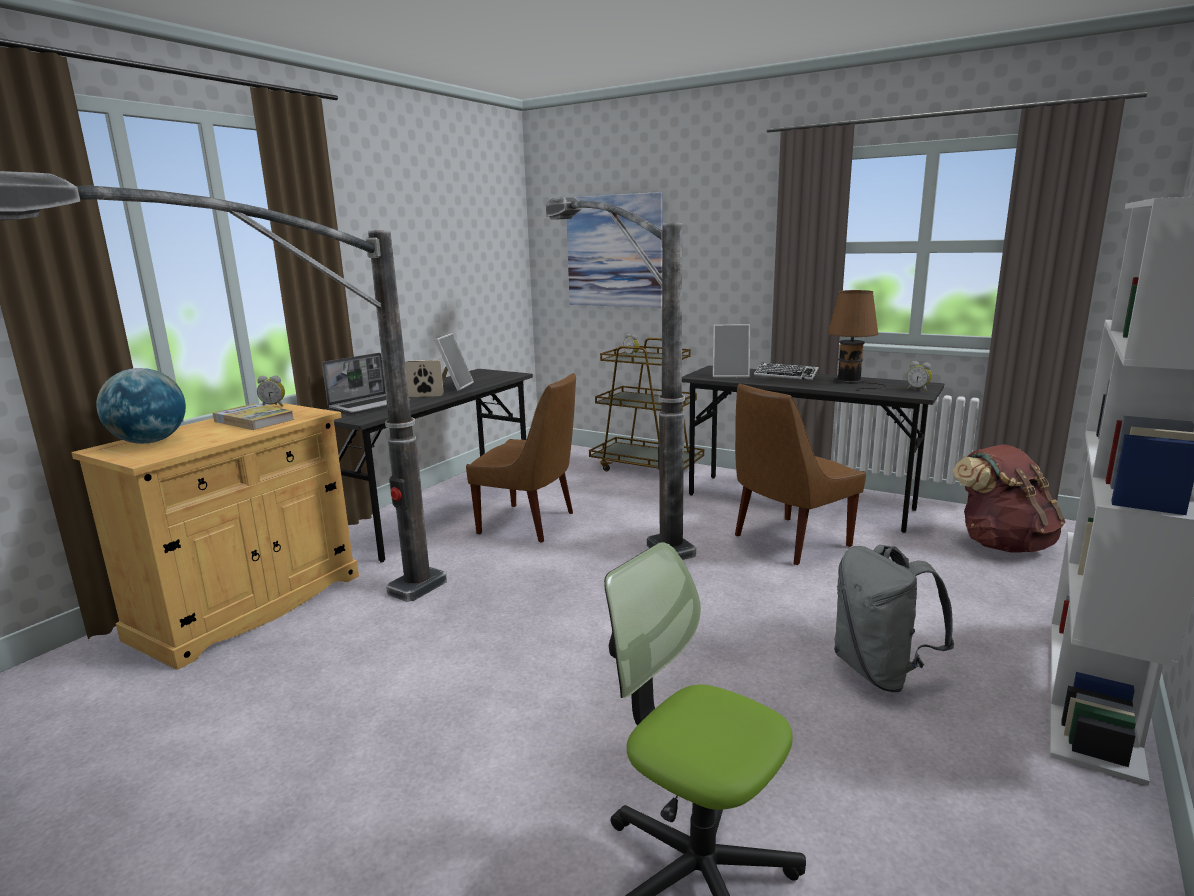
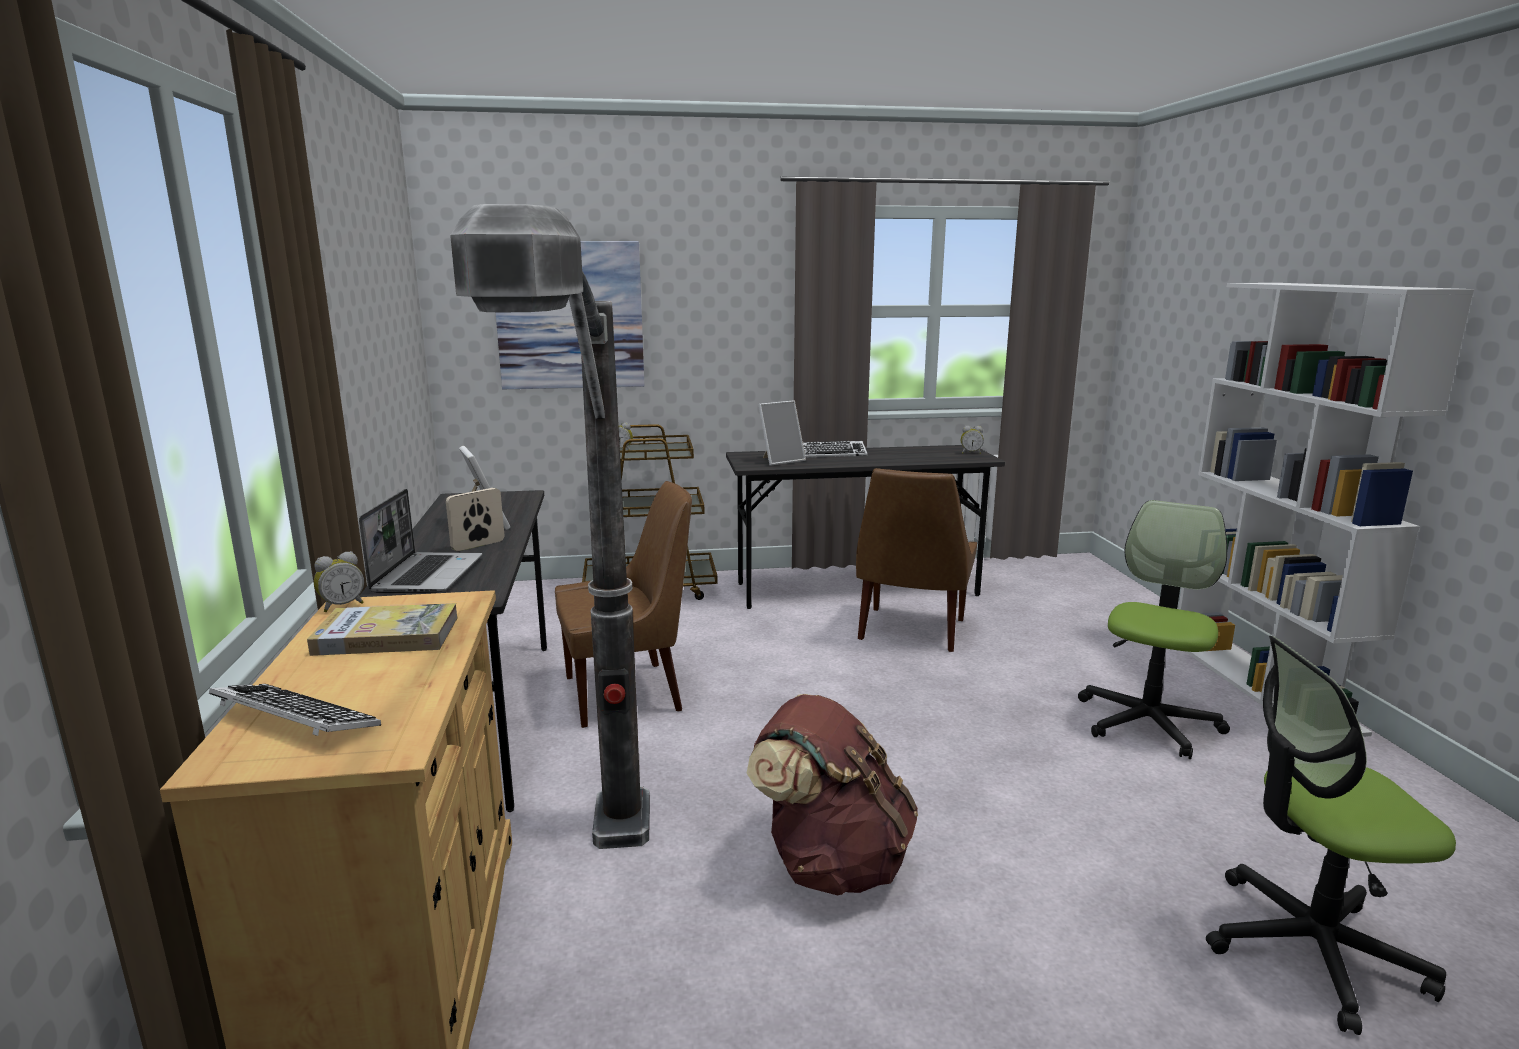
camera: 40 degrees left, 0 degrees up
globe [96,368,186,444] -> keyboard [209,684,381,736]
floor lamp [546,197,696,560] -> none
brown table lamp [827,290,885,391] -> none
grey backpack [834,545,954,692] -> office chair [1078,500,1230,759]
brown backpack [952,444,1065,553] -> brown backpack moved to [747,694,918,895]

